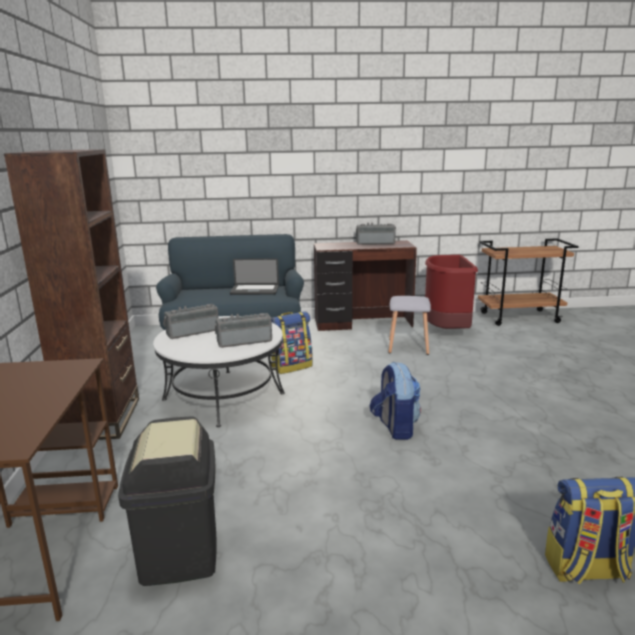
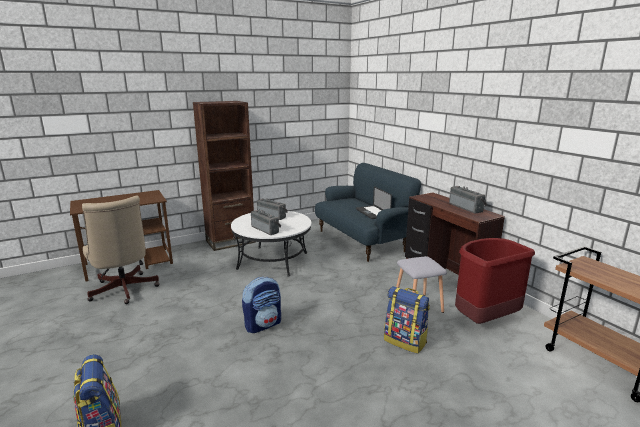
camera: 65 degrees right, 0 degrees up
black trash can [118,416,217,586] -> beige office chair [82,196,160,304]
backpack [271,311,312,374] -> backpack moved to [384,286,430,354]

